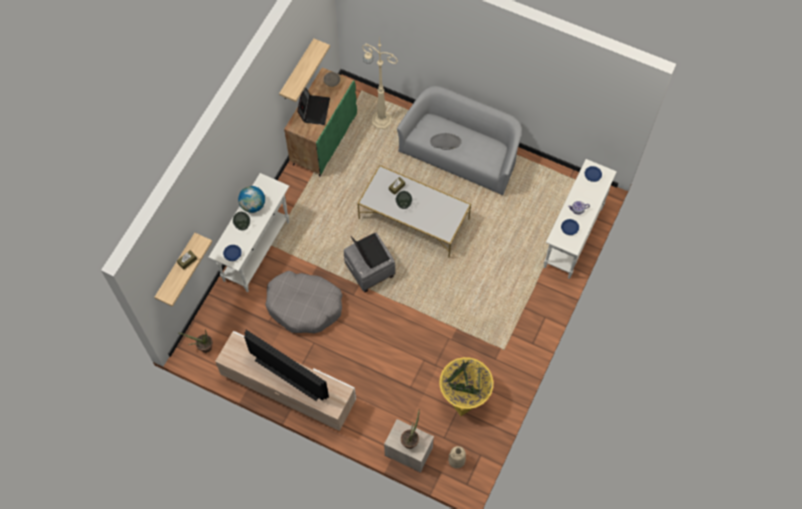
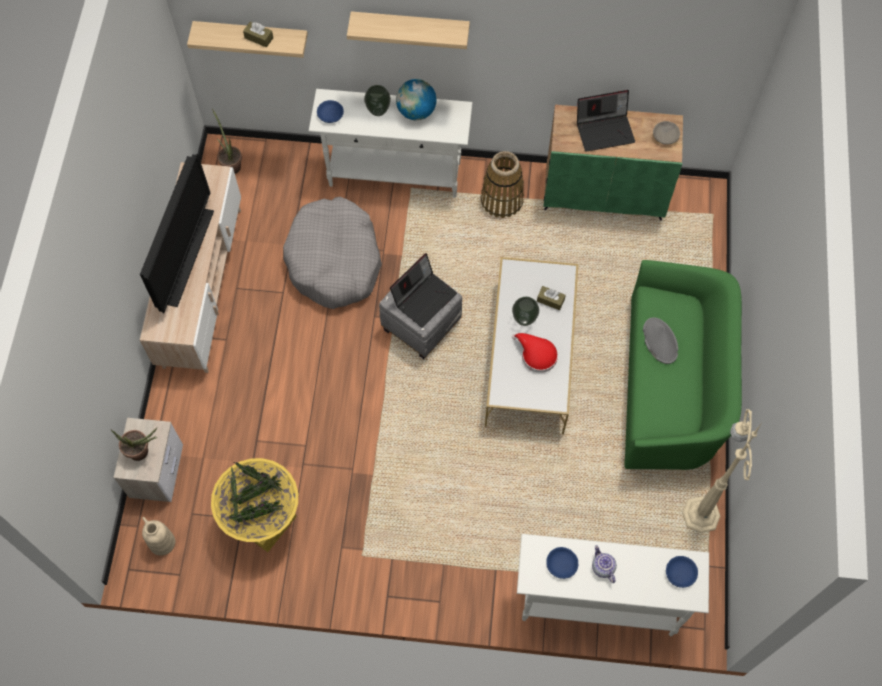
camera: 70 degrees right, 0 degrees up
shelf [279,39,330,102] -> shelf moved to [347,11,470,49]
beige floor lamp [362,37,398,129] -> beige floor lamp moved to [682,409,761,533]
grey sofa [397,86,522,195] -> green sofa [624,260,742,470]
none -> basket [481,151,524,218]
none -> red hat [512,333,558,373]

